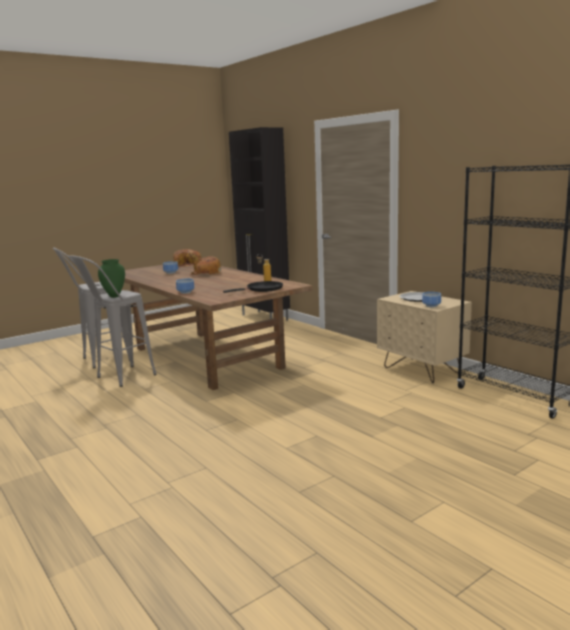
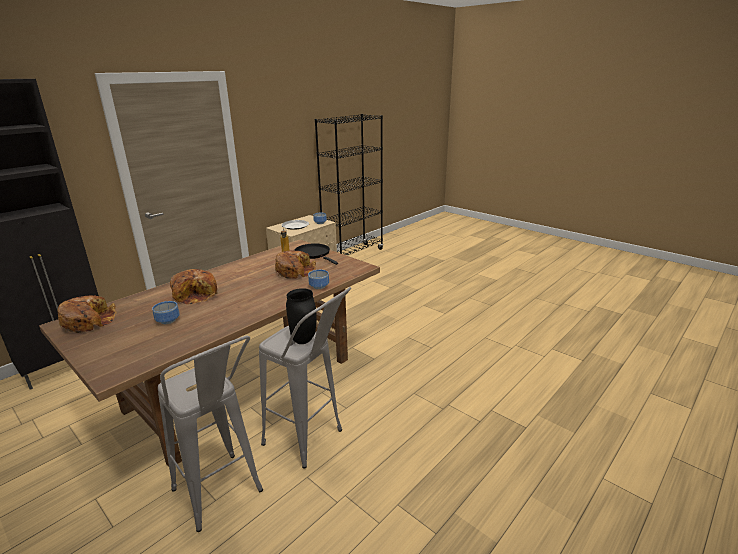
camera: 100 degrees left, 10 degrees up
green vase [98,259,125,298] -> black vase [286,288,317,344]
none -> bread [275,251,316,279]

